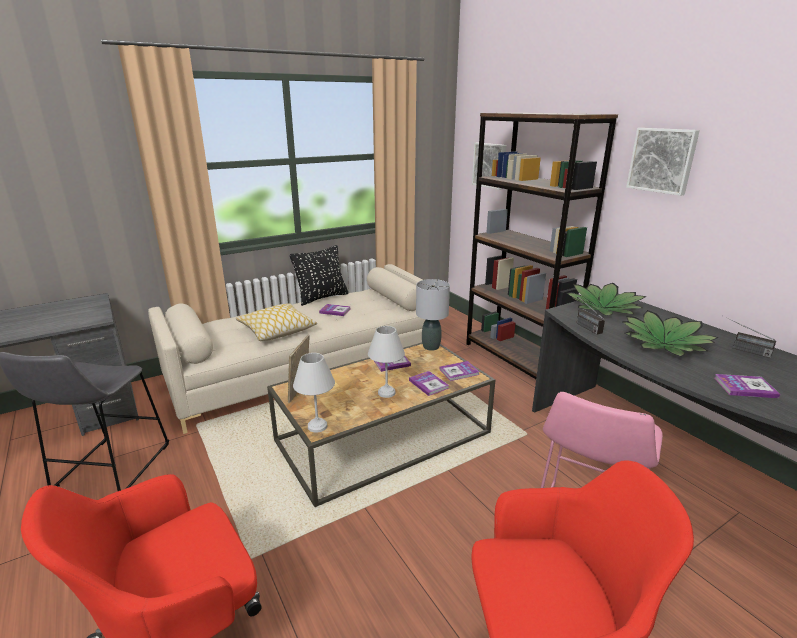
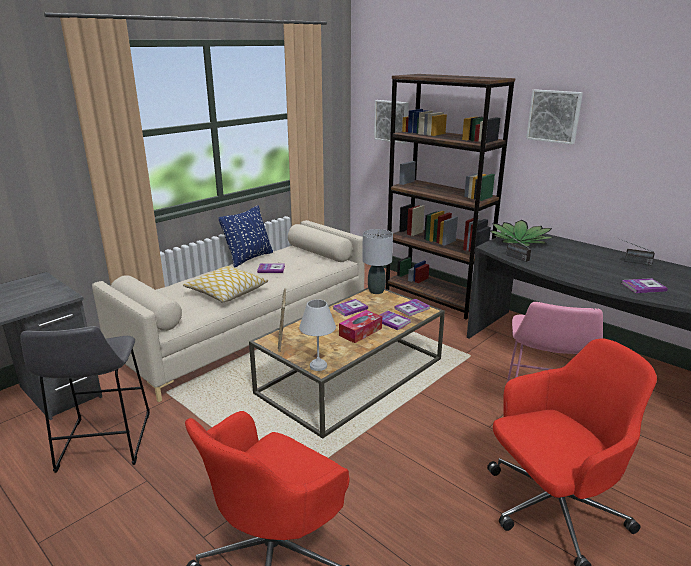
camera: 15 degrees left, 0 degrees up
black pillow [290,245,348,306] -> blue pillow [219,206,273,268]
white table lamp [368,326,405,398] -> tissue box [339,310,382,343]
potted plant [622,310,719,356] -> none

